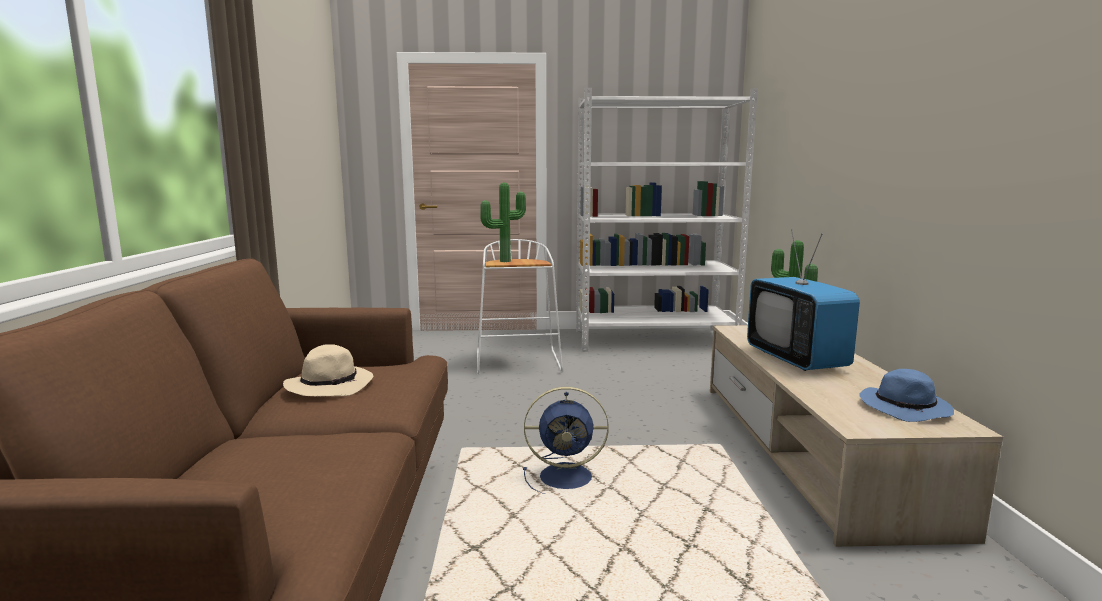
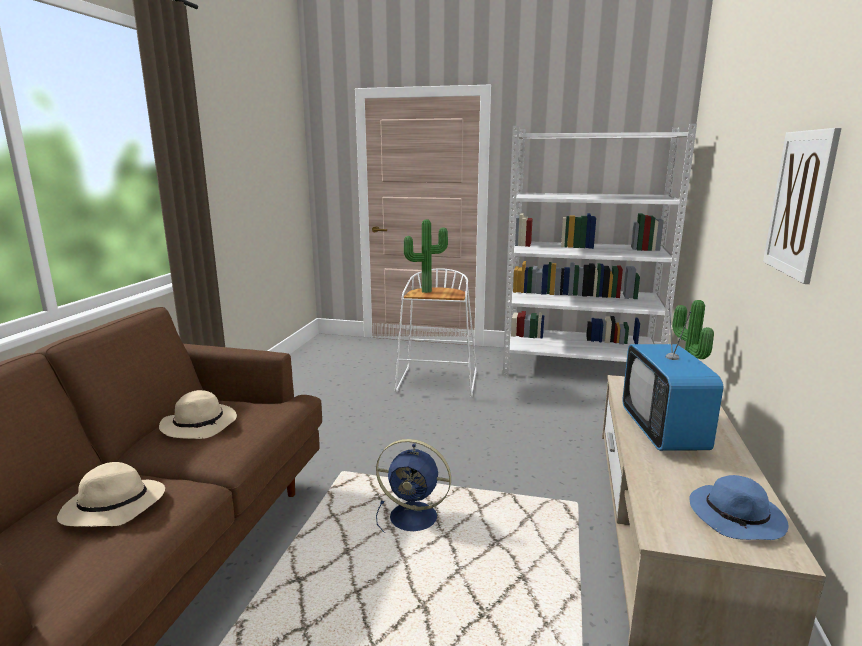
camera: 15 degrees right, 5 degrees up
none -> beige hat [57,462,165,527]
none -> picture [763,128,841,284]

